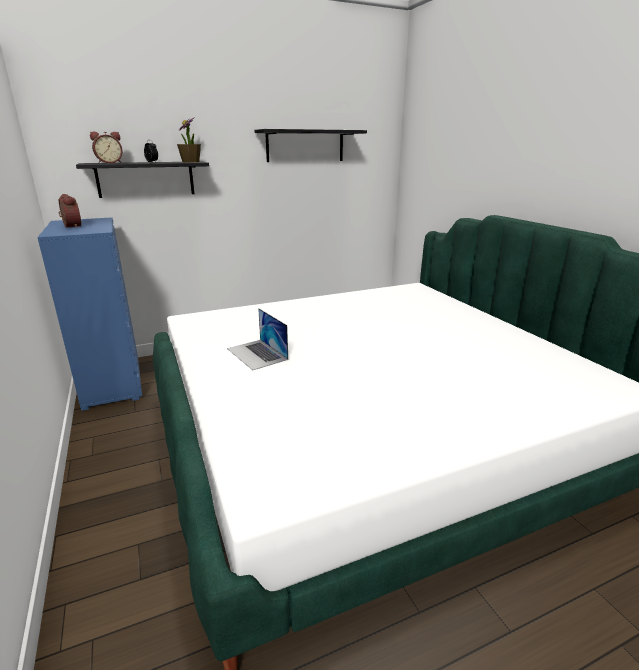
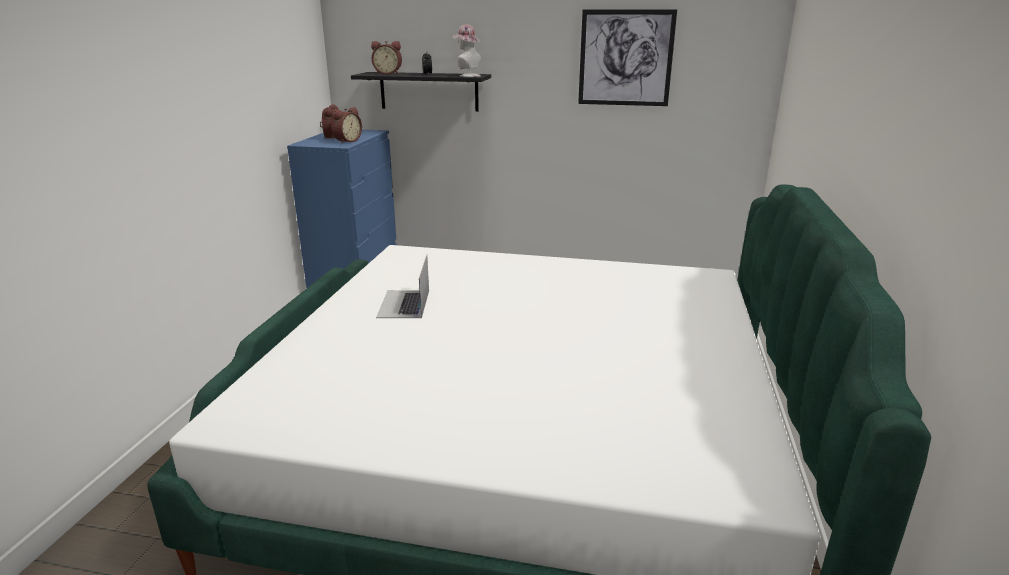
camera: 35 degrees right, 0 degrees up
potted plant [177,117,201,162] -> hat [453,25,481,77]
black shelf [254,129,367,162] -> picture [578,9,677,106]
none -> alarm clock [331,107,362,144]

